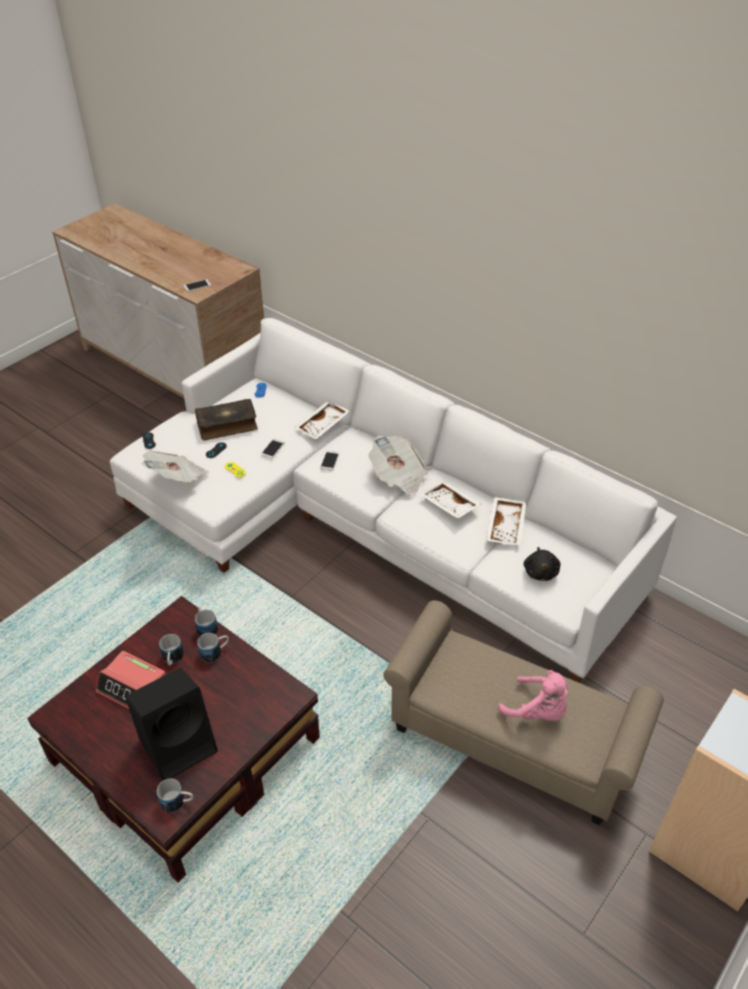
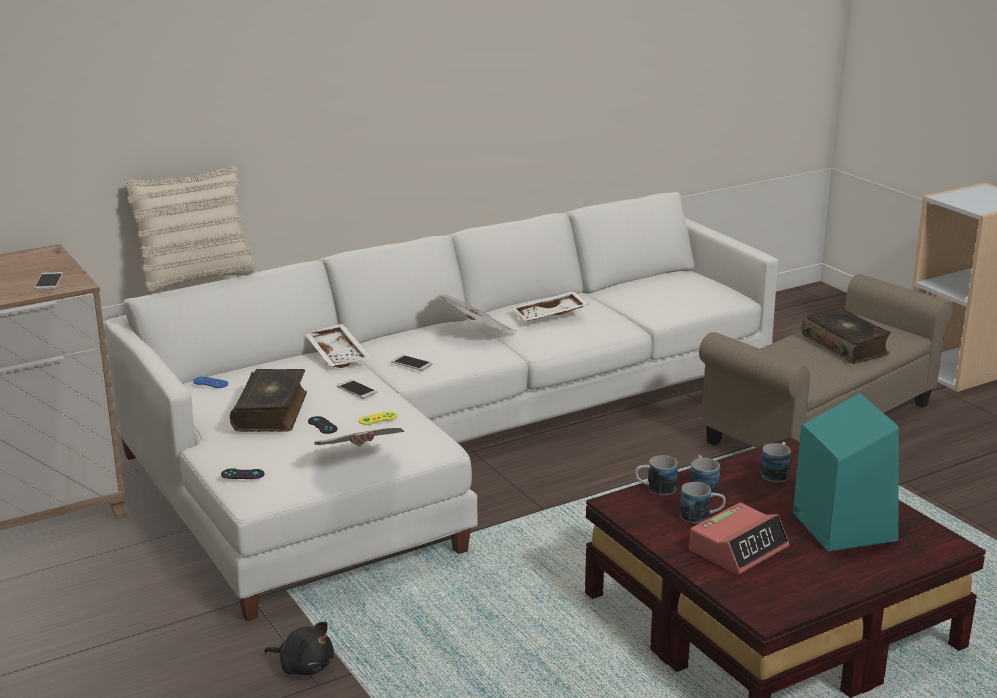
camera: 70 degrees left, 20 degrees down
black speaker [125,668,218,781] -> turquoise speaker [793,393,899,552]
mug [157,778,194,813] -> mug moved to [760,442,791,482]
white tray [486,497,527,546] -> none
pink plush toy [498,670,568,721] -> book [802,307,891,364]
black plush toy [524,547,561,581] -> black plush toy moved to [264,622,334,675]
none -> beige pillow [125,166,257,293]

